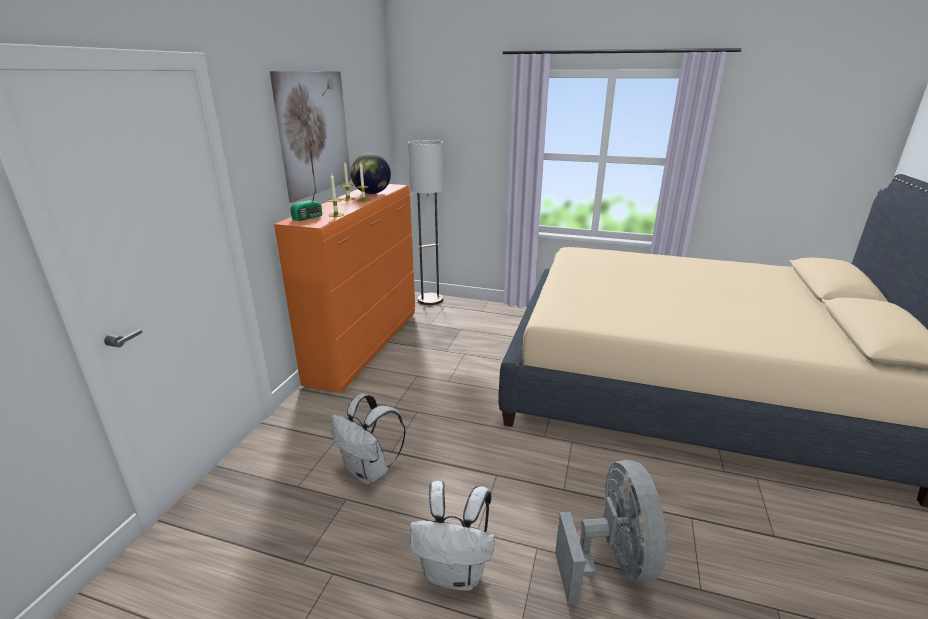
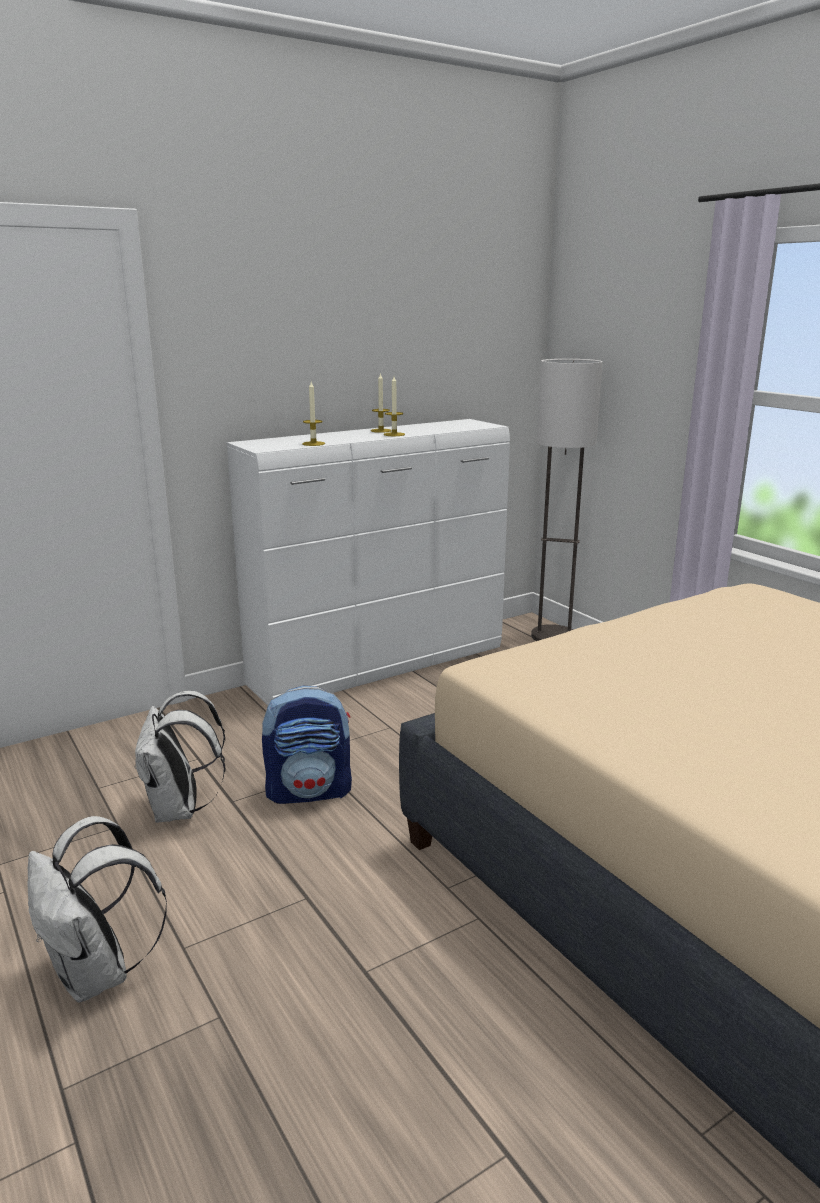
camera: 40 degrees right, 5 degrees down
picture [270,71,351,203] -> none
orange dresser [274,184,415,393] -> white dresser [227,419,510,705]
radio [290,189,322,221] -> none
globe [350,153,391,194] -> none
grey fan [555,460,667,604] -> none
none -> backpack [262,685,352,804]

